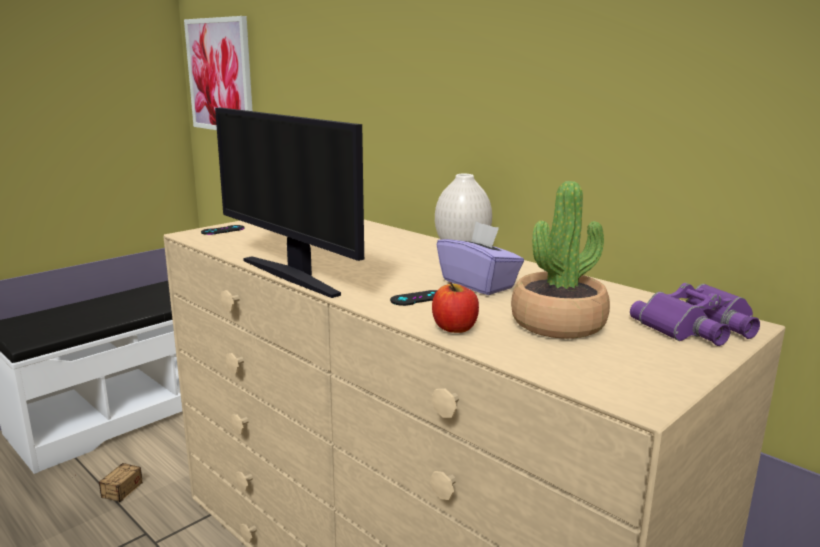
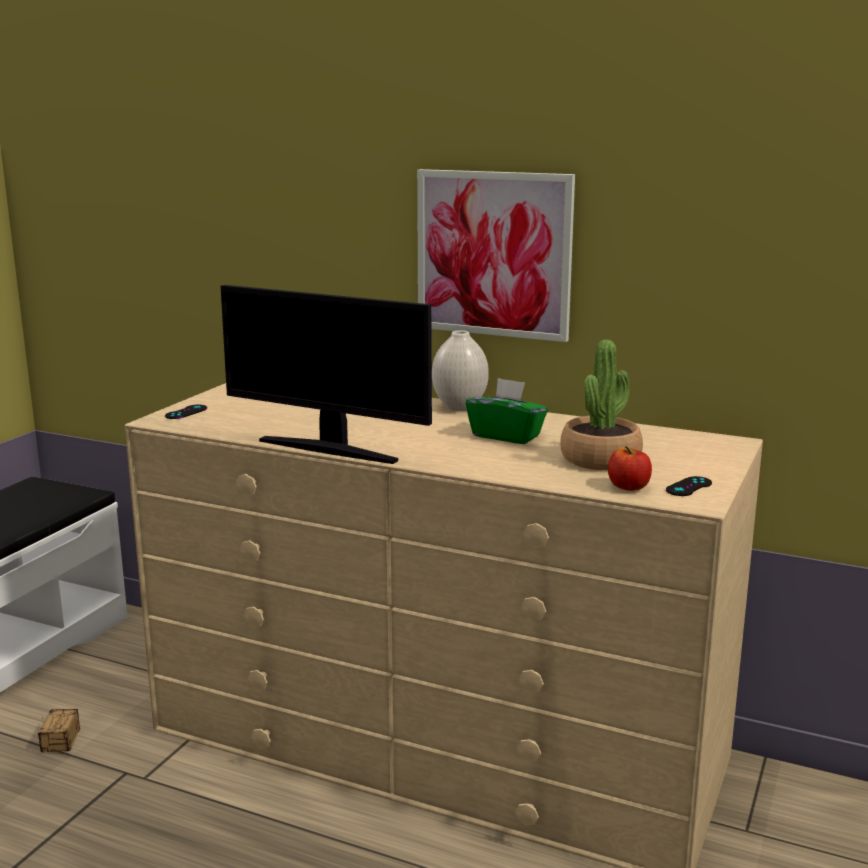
camera: 20 degrees left, 0 degrees up
picture [184,16,253,130] -> picture moved to [417,169,575,342]
black game controller [390,290,438,306] -> black game controller moved to [666,476,712,496]
apple [432,282,479,333] -> apple moved to [608,446,652,491]
purple tissue box [436,221,524,295] -> green tissue box [466,378,548,444]
purple binoculars [630,283,760,346] -> none

